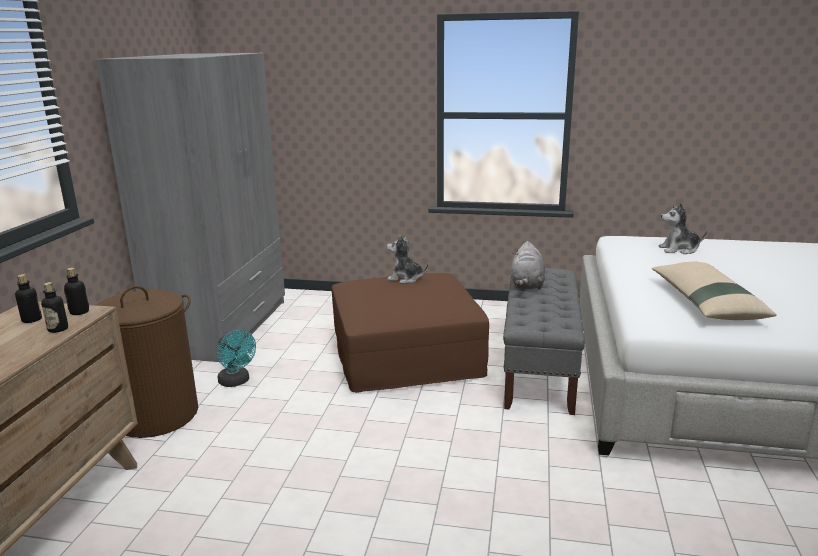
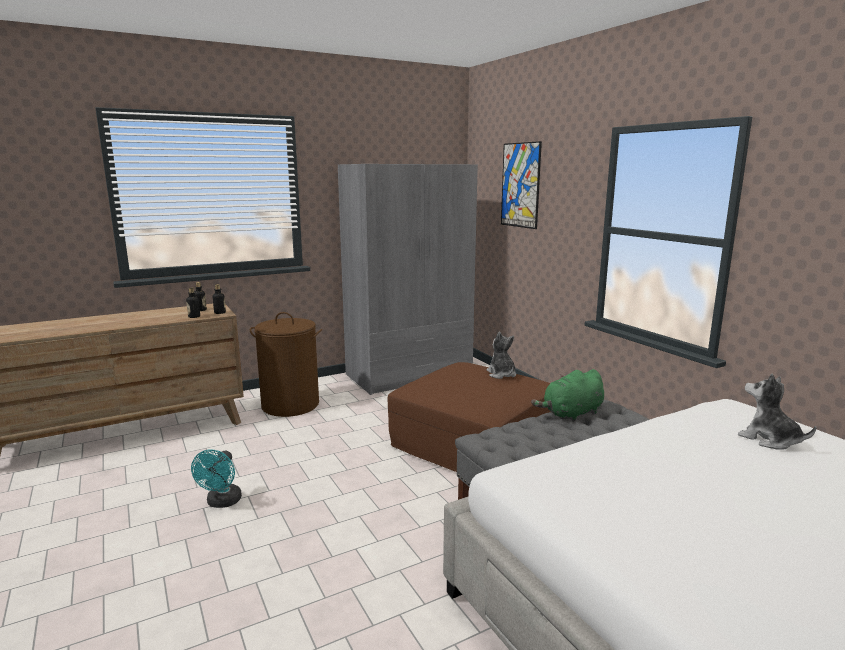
camera: 50 degrees right, 5 degrees down
turquoise fan [217,330,256,387] -> turquoise fan moved to [191,449,242,508]
grey plush toy [511,241,545,289] -> green plush toy [531,369,604,422]
beige pillow [652,262,777,320] -> none
none -> picture [501,141,542,229]

